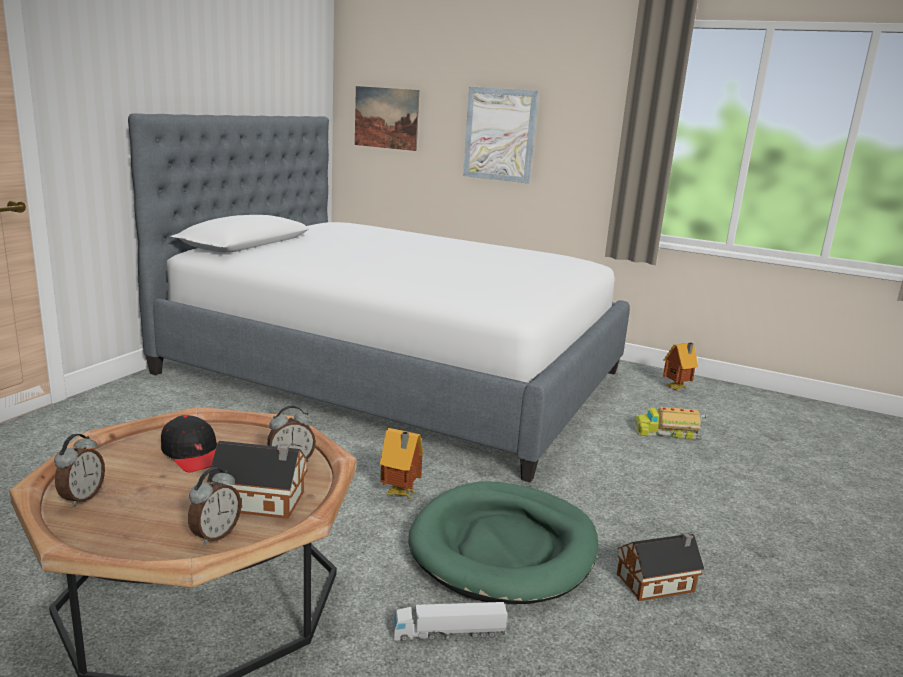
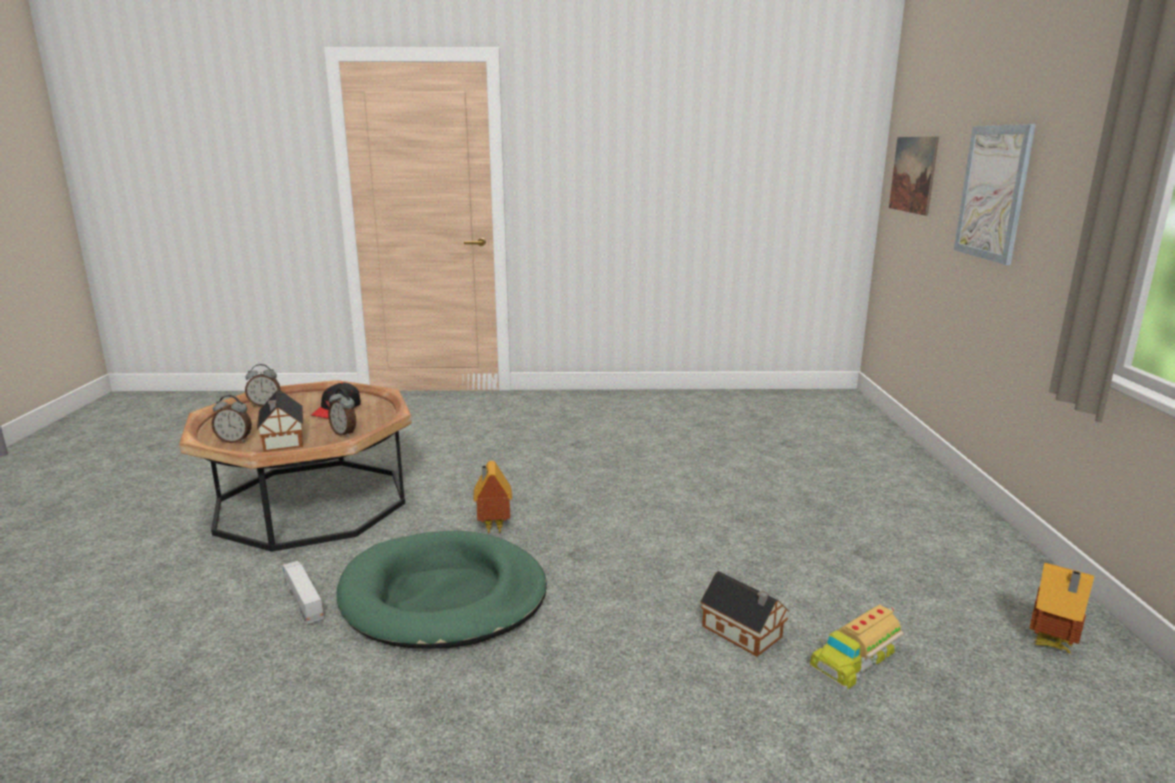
camera: 65 degrees right, 0 degrees up
bed [128,113,630,482] -> none
toy house [617,532,705,601] -> toy house moved to [700,571,790,656]
toy truck [634,406,707,439] -> toy truck turned 105 degrees counterclockwise [810,604,904,690]

